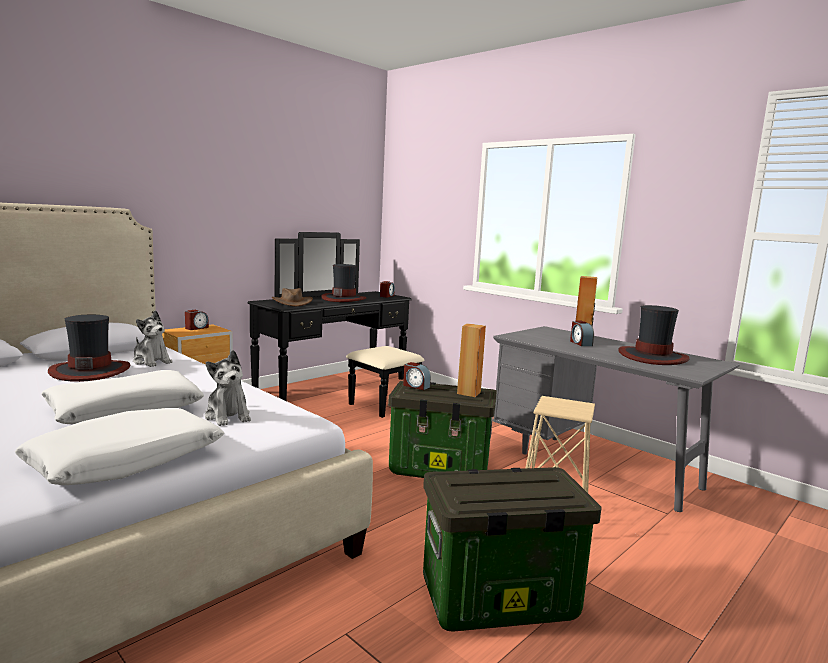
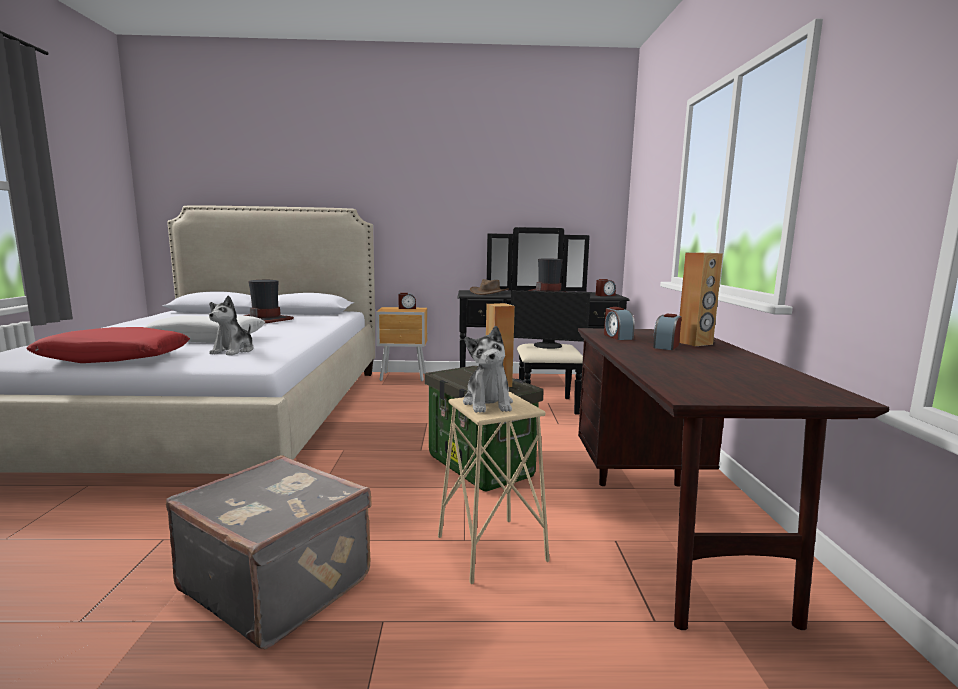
camera: 45 degrees right, 0 degrees up
white pillow [15,408,225,485] -> red pillow [26,327,190,363]
plush toy [133,310,173,367] -> plush toy moved to [463,326,513,413]
alarm clock [403,362,431,390] -> alarm clock moved to [604,307,635,340]
storage box [423,467,601,632] -> grey suitcase [166,455,372,649]
grey desk [493,326,740,512] -> brown desk [578,328,889,630]
hat [618,305,690,365] -> none
none -> monitor [511,290,590,349]

